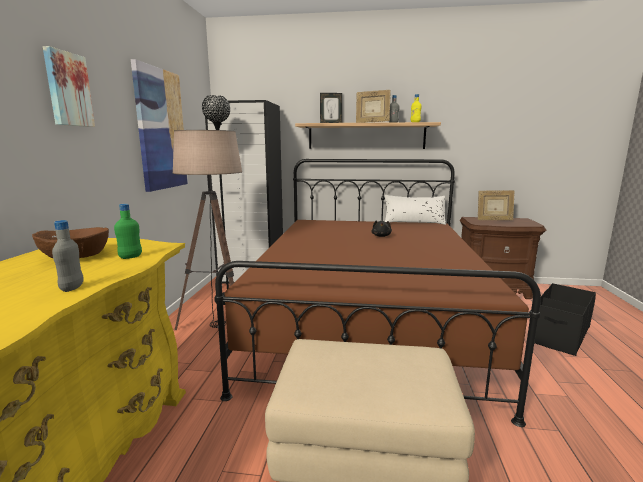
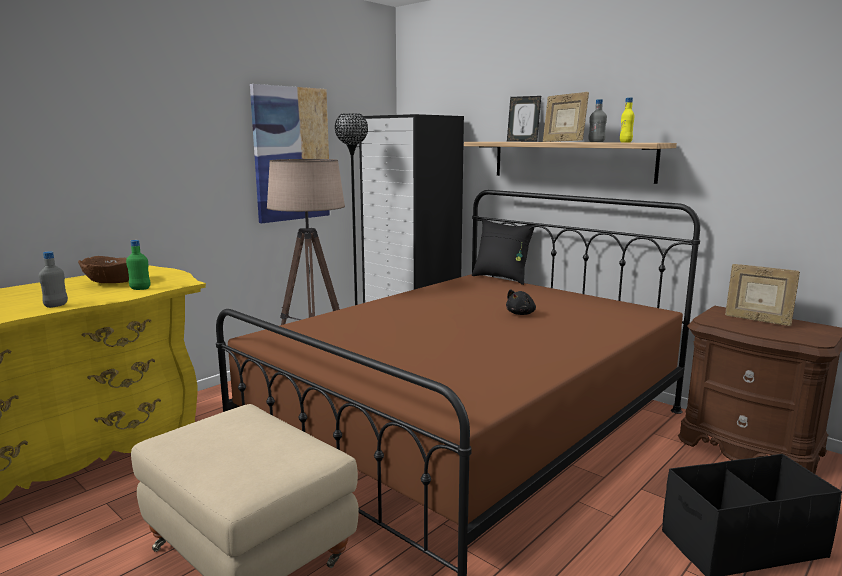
camera: 35 degrees right, 0 degrees up
picture [43,46,95,127] -> none
white pillow [385,195,446,225] -> none
none -> black pillow [472,219,534,285]

